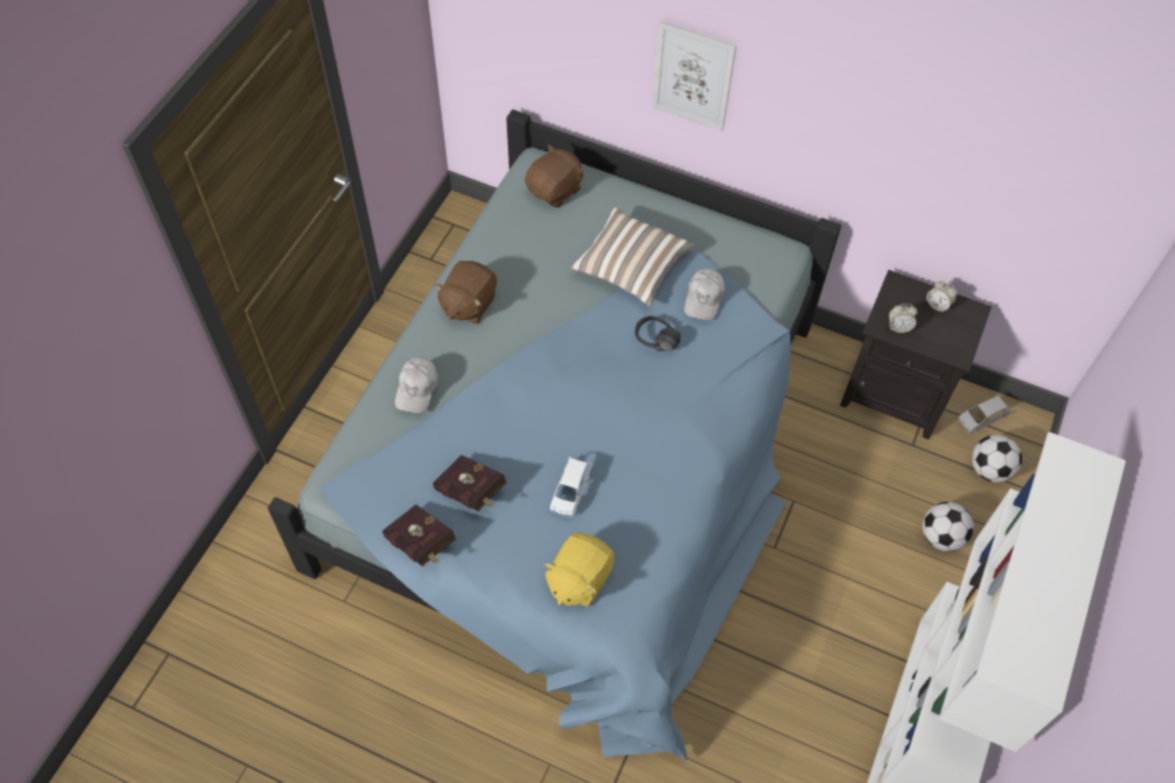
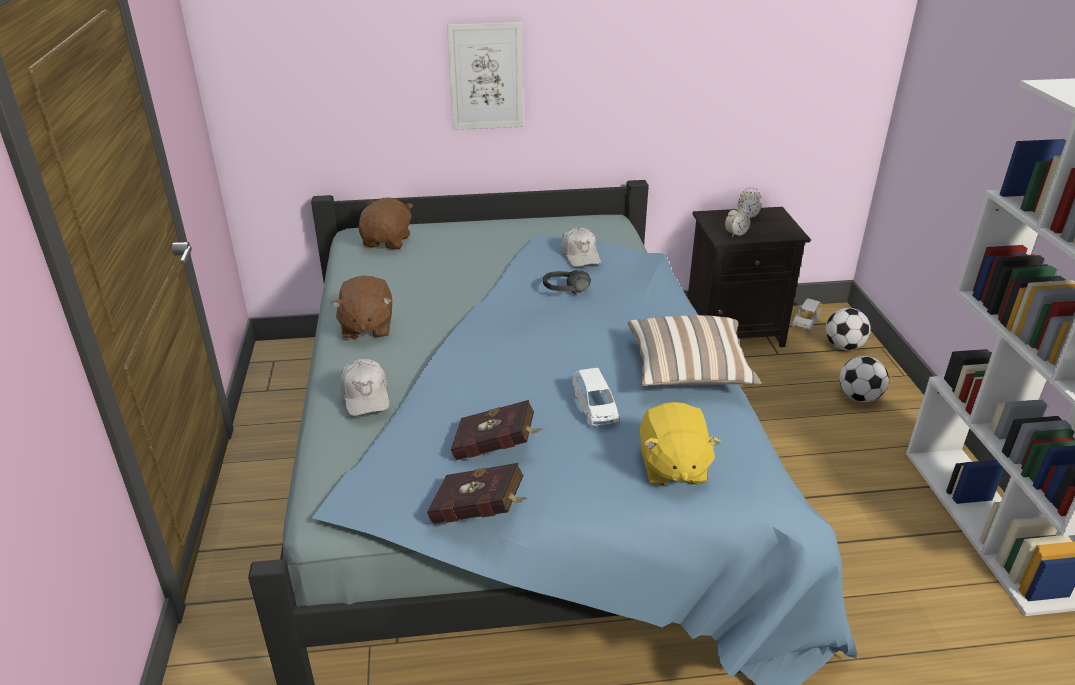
camera: 30 degrees left, 25 degrees down
pillow [570,207,695,307] -> pillow moved to [627,315,761,386]

